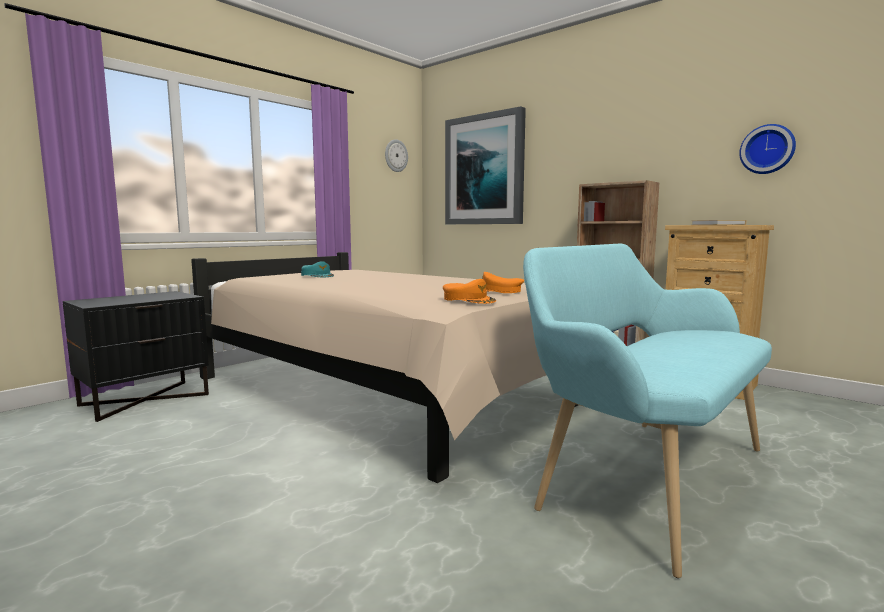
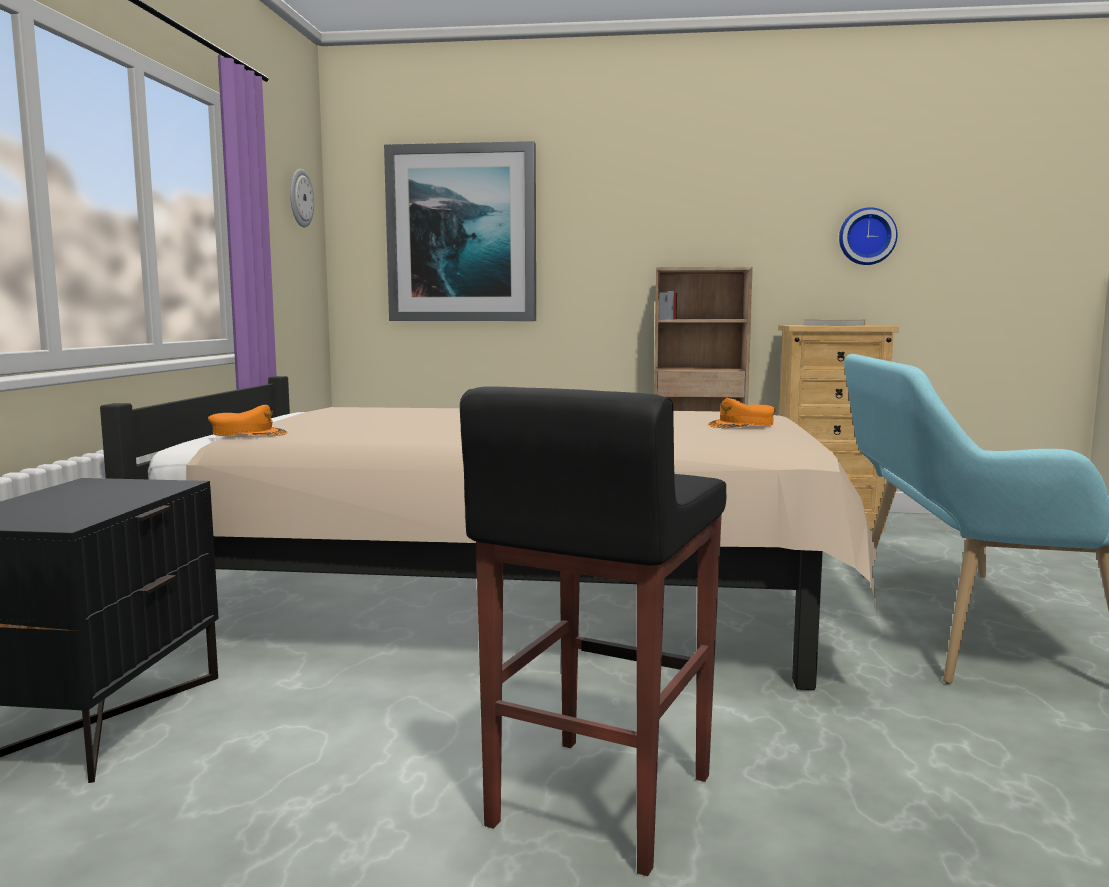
camera: 35 degrees left, 0 degrees up
turquoise cap [301,261,334,277] -> none
orange cap [443,279,496,304] -> orange cap moved to [208,405,288,436]
none -> black stool [460,387,726,876]

